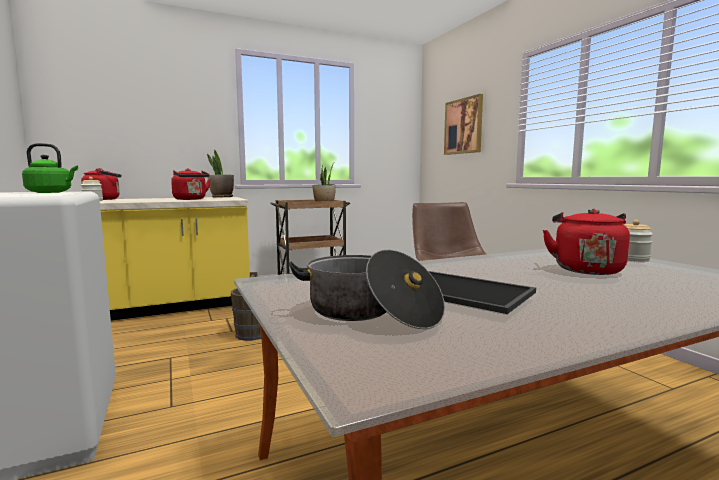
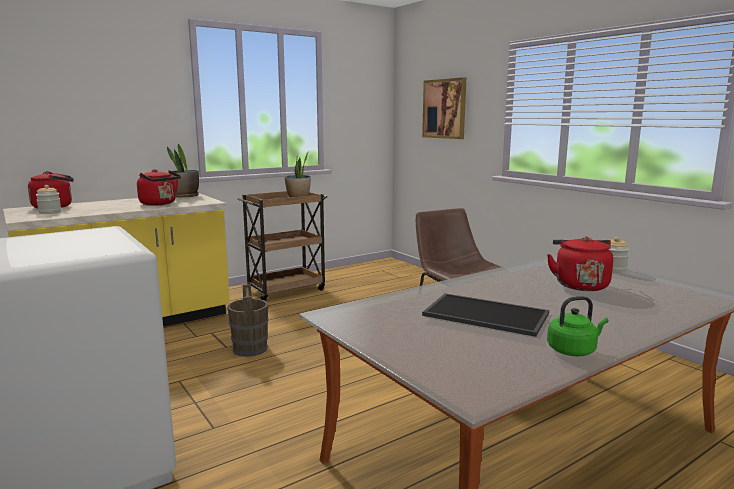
camera: 10 degrees left, 5 degrees up
green kettle [22,143,78,193] -> green kettle moved to [547,296,609,356]
cooking pot [289,250,445,329] -> none

